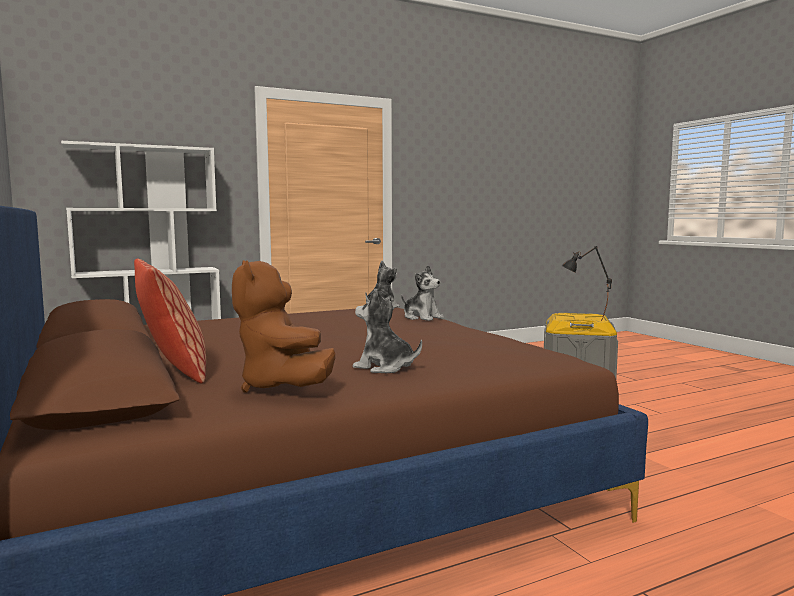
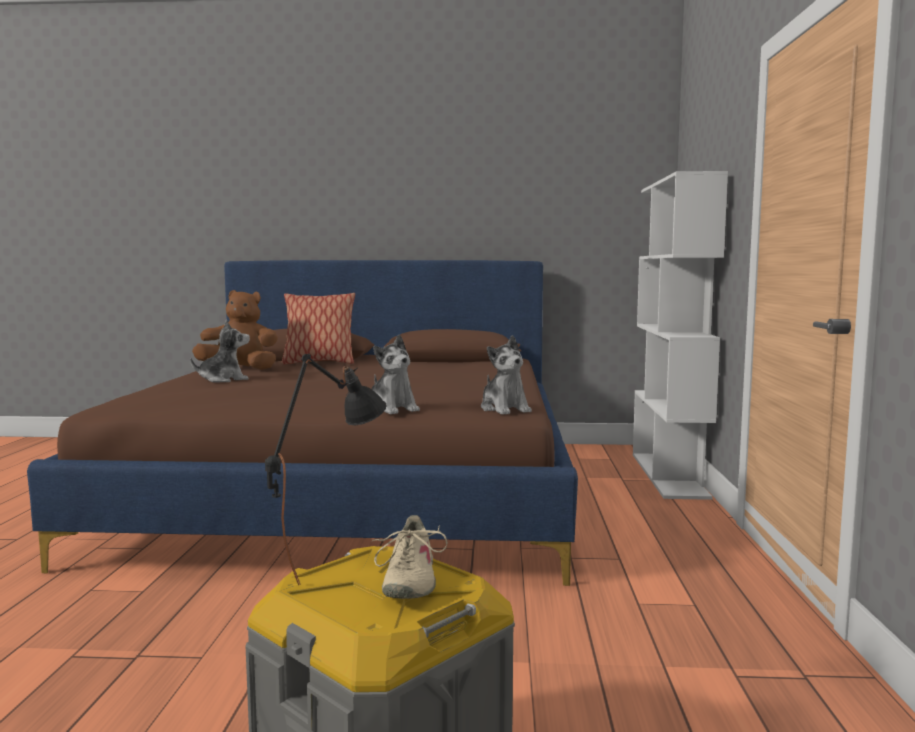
camera: 120 degrees right, 0 degrees up
plush toy [401,265,443,321] -> plush toy turned 105 degrees counterclockwise [371,334,420,414]
none -> beige shoe [372,515,448,599]

